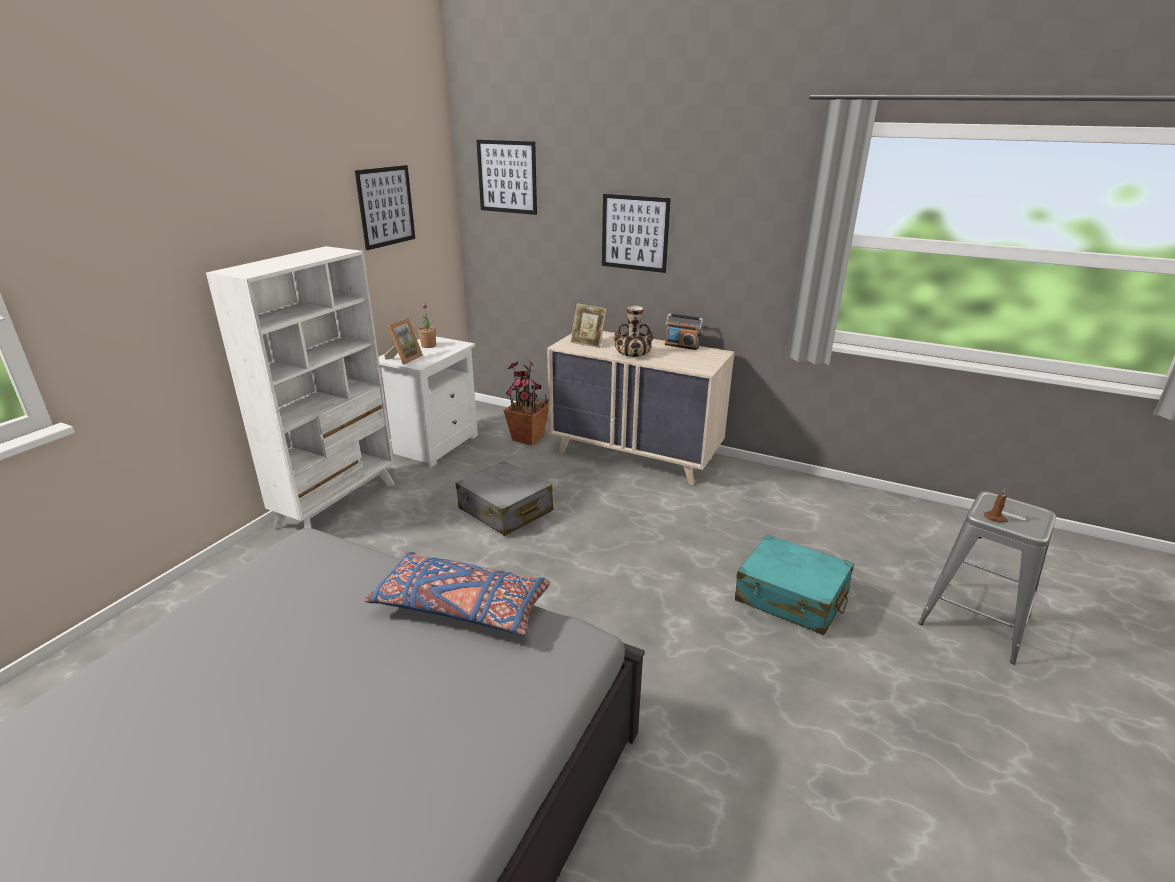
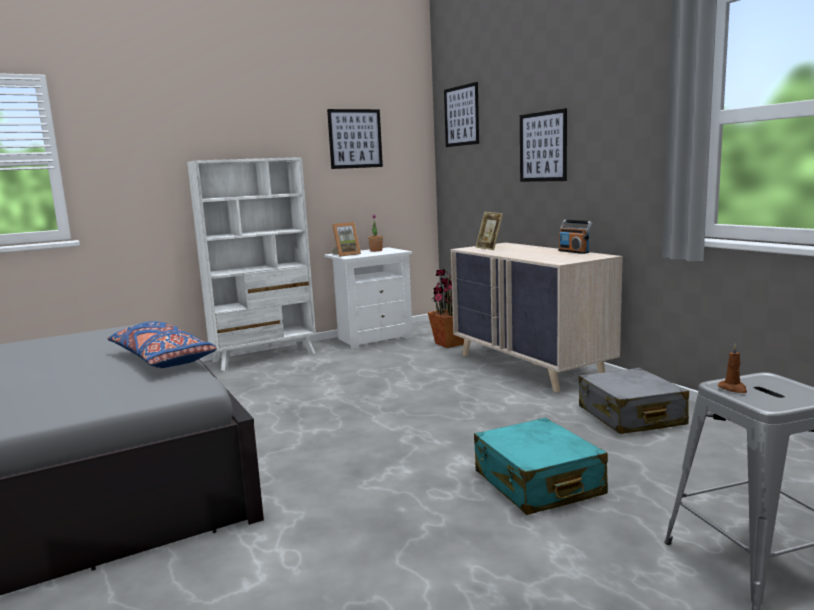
camera: 35 degrees right, 15 degrees down
grey suitcase [456,461,554,536] -> grey suitcase moved to [579,368,689,434]
vase [613,305,654,357] -> none

